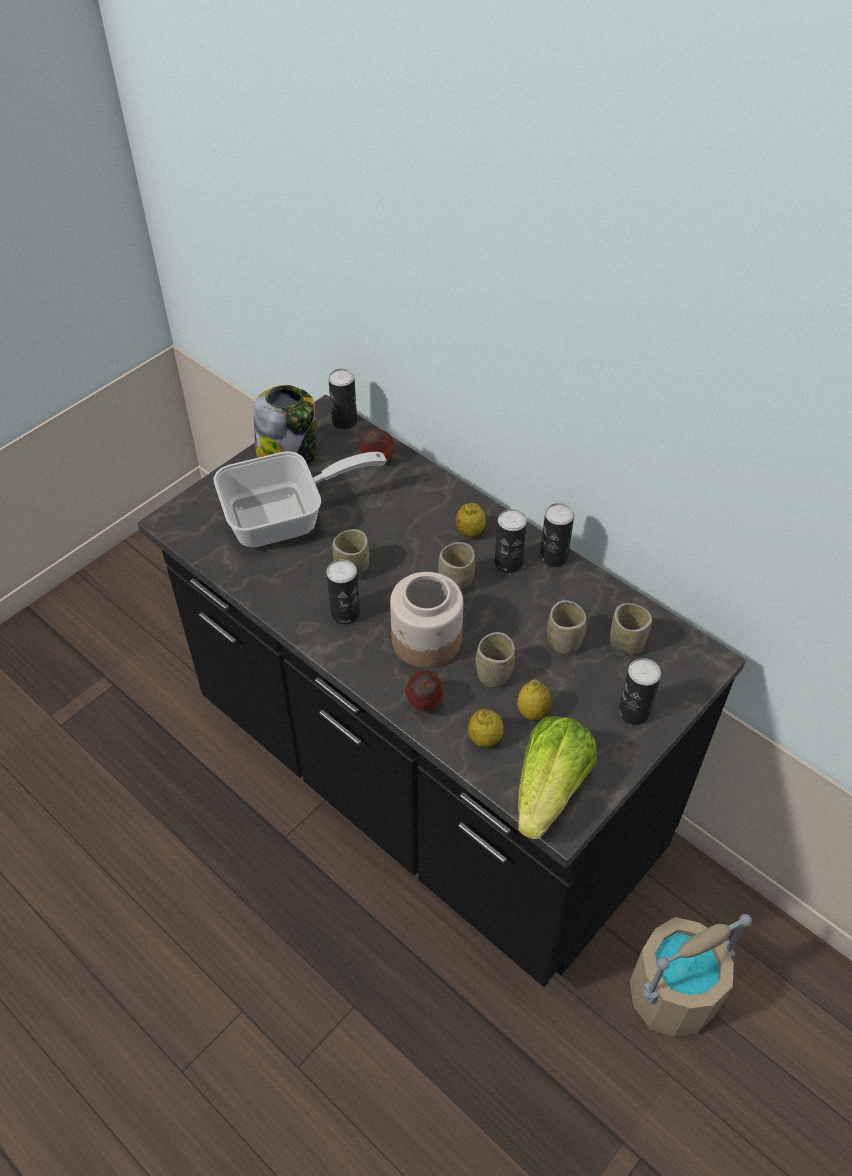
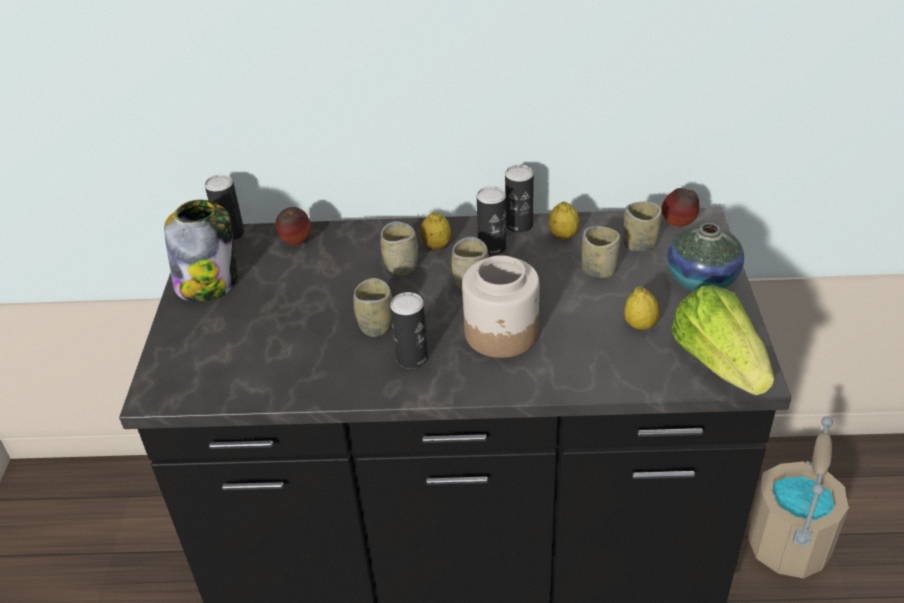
camera: 40 degrees left, 10 degrees down
frying pan [214,451,387,547] -> none
apple [405,670,444,711] -> apple moved to [661,188,699,227]
lemon [468,709,504,747] -> lemon moved to [549,201,579,239]
cup [476,632,515,688] -> cup moved to [381,221,418,276]
can [618,658,661,725] -> vase [667,223,744,291]

